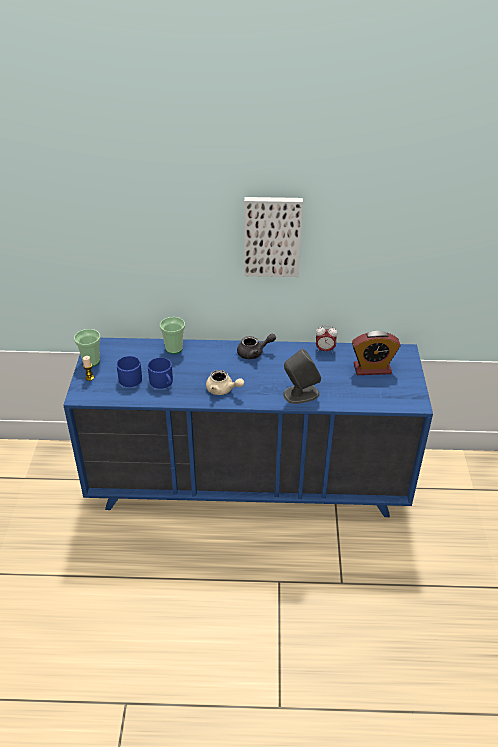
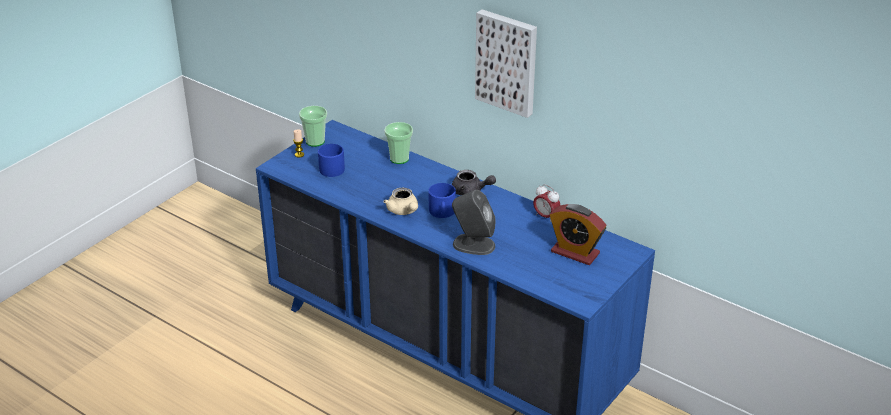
camera: 35 degrees right, 5 degrees down
blue mug [148,358,173,389] -> blue mug moved to [429,183,456,218]

